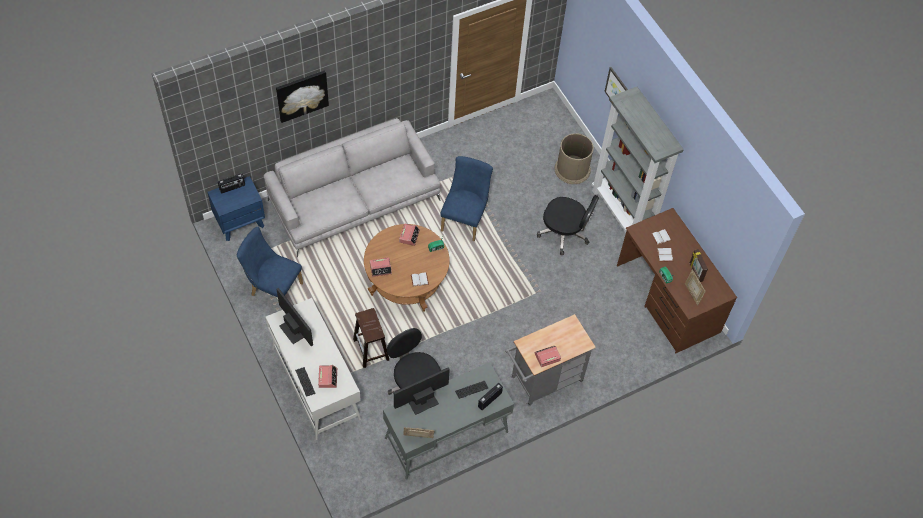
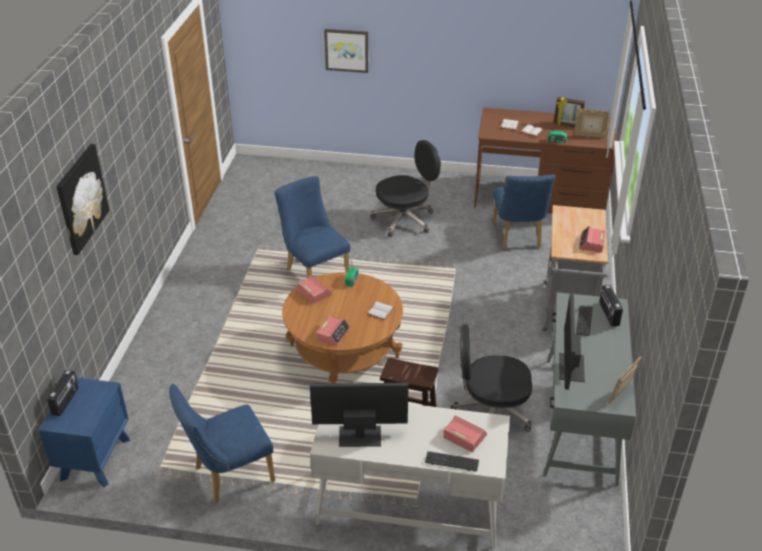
camera: 50 degrees left, 20 degrees down
grey sofa [264,118,440,258] -> none
brown trash can [554,133,594,184] -> none
grey bookcase [592,87,684,233] -> none
none -> blue chair [493,175,556,249]

